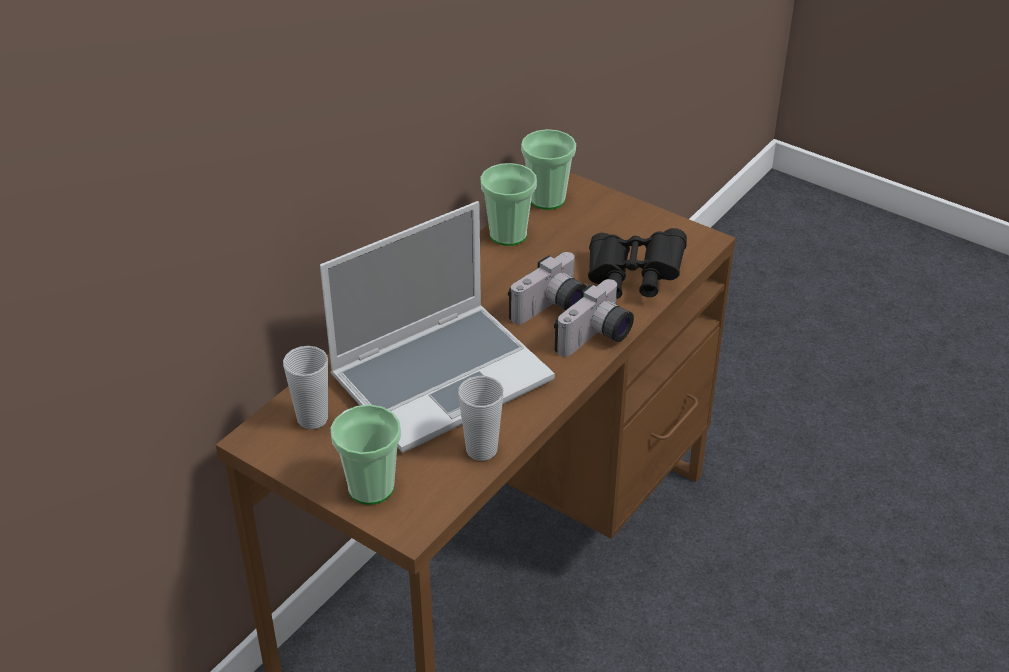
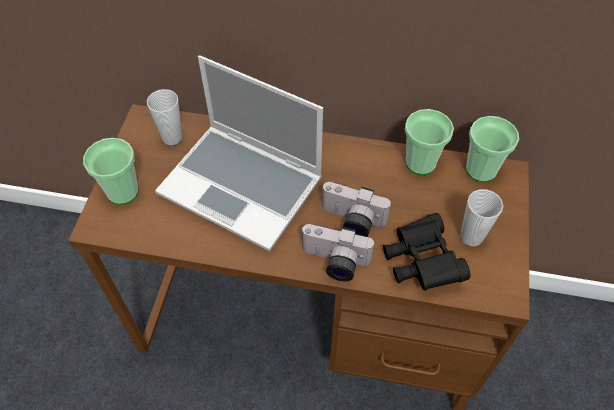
camera: 65 degrees right, 15 degrees up
cup [458,376,504,461] -> cup moved to [460,189,503,246]

